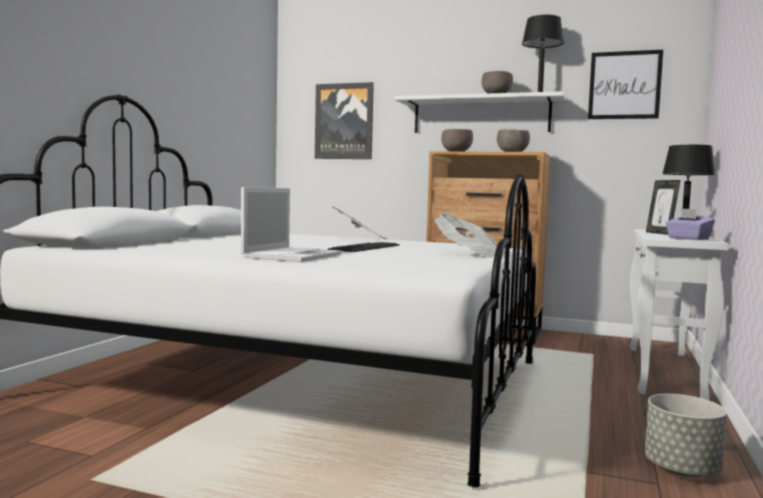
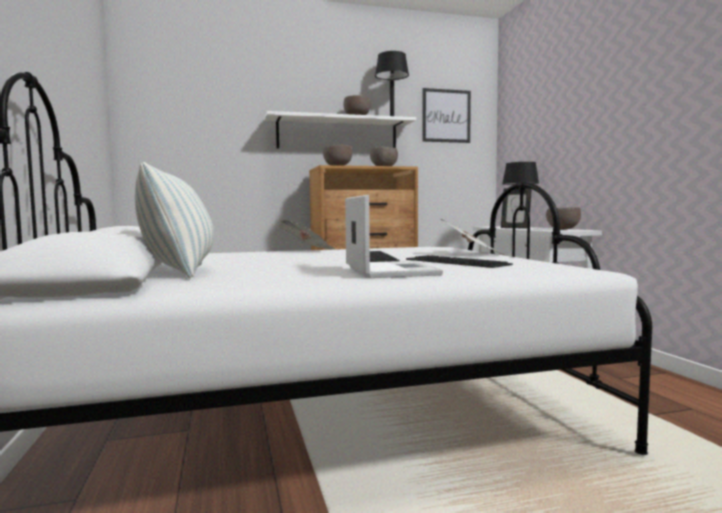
camera: 35 degrees left, 0 degrees up
picture [315,82,374,159] -> none
grey planter [645,394,727,477] -> none
purple tissue box [665,208,715,240] -> brown bowl [546,207,581,230]
none -> pillow [135,162,214,278]
none -> keyboard [406,255,513,268]

